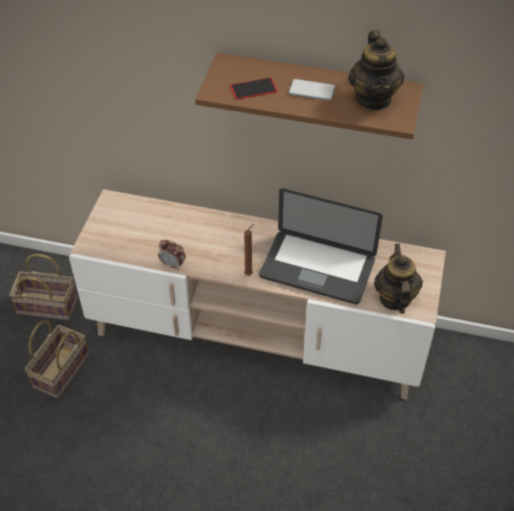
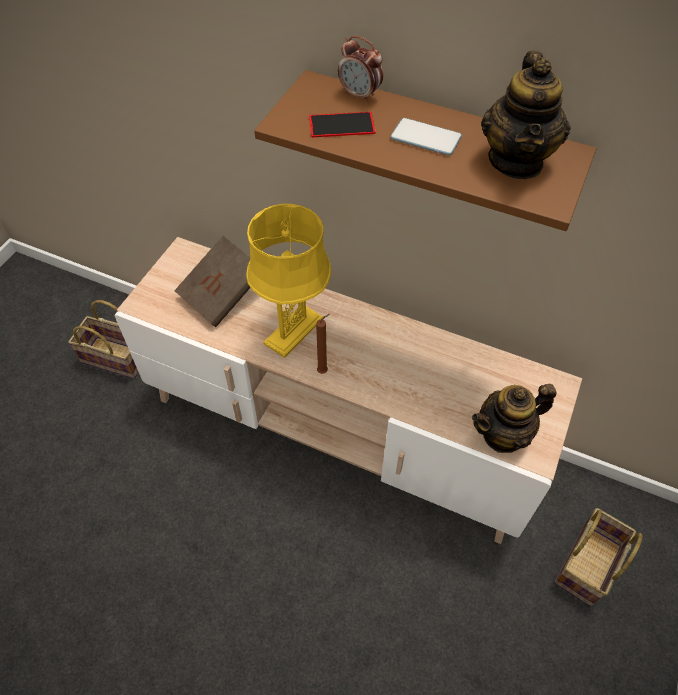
camera: 10 degrees right, 5 degrees up
basket [24,321,89,399] -> basket moved to [554,508,643,606]
alarm clock [158,240,186,270] -> alarm clock moved to [338,36,383,103]
laptop [259,188,383,305] -> none
teapot [374,244,423,314] -> teapot turned 120 degrees counterclockwise [472,384,556,453]
none -> brown book [174,236,251,327]
none -> yellow table lamp [246,204,331,358]

